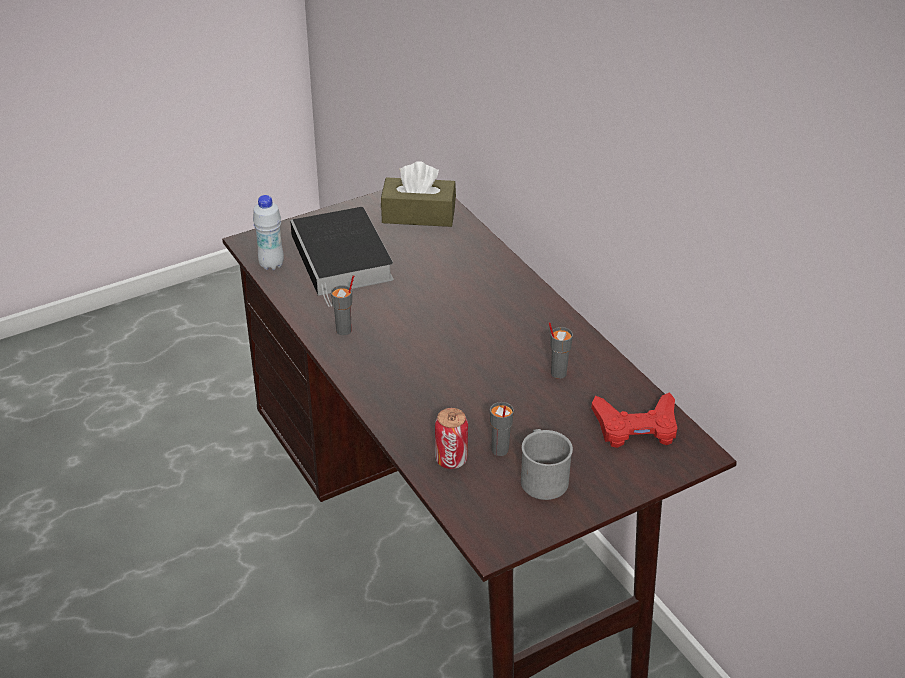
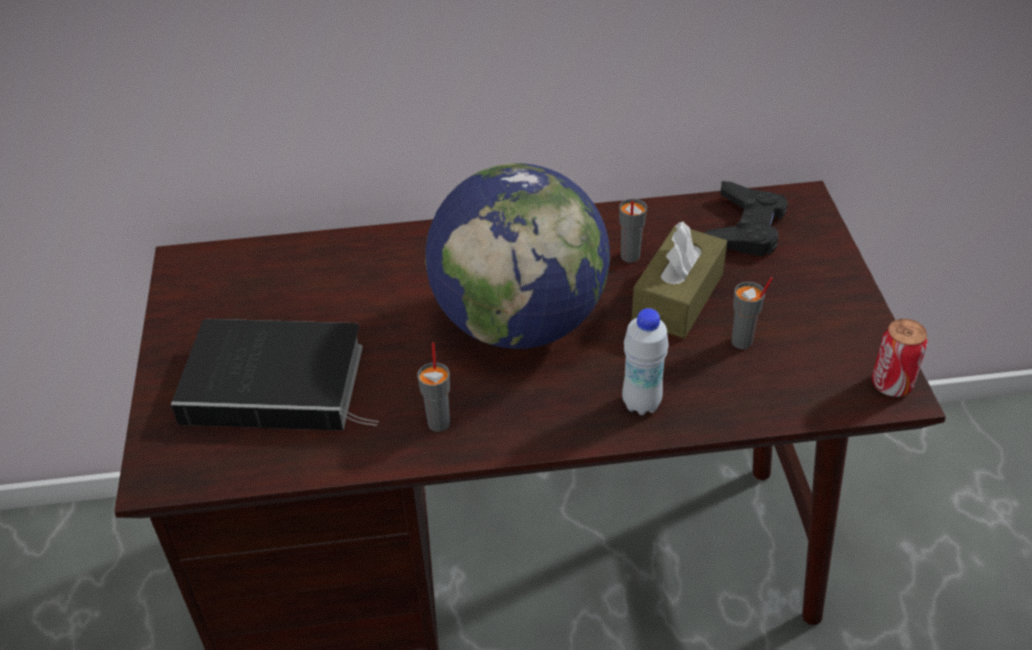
camera: 65 degrees left, 5 degrees up
white bottle [253,195,284,270] -> white bottle moved to [622,308,669,415]
brown tissue box [381,161,456,227] -> brown tissue box moved to [632,222,727,338]
can [435,408,468,469] -> can moved to [872,319,928,397]
grey mug [521,429,573,500] -> none
red game controller [591,392,677,448] -> black game controller [704,181,788,256]
none -> globe [425,163,610,349]

